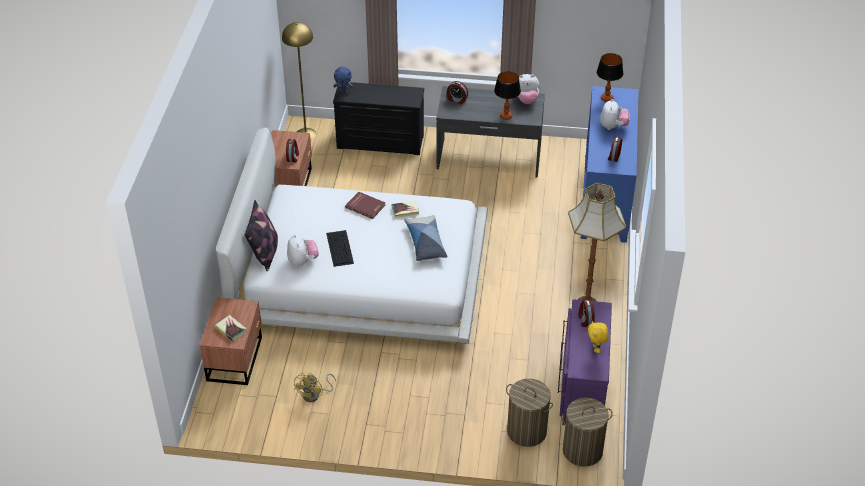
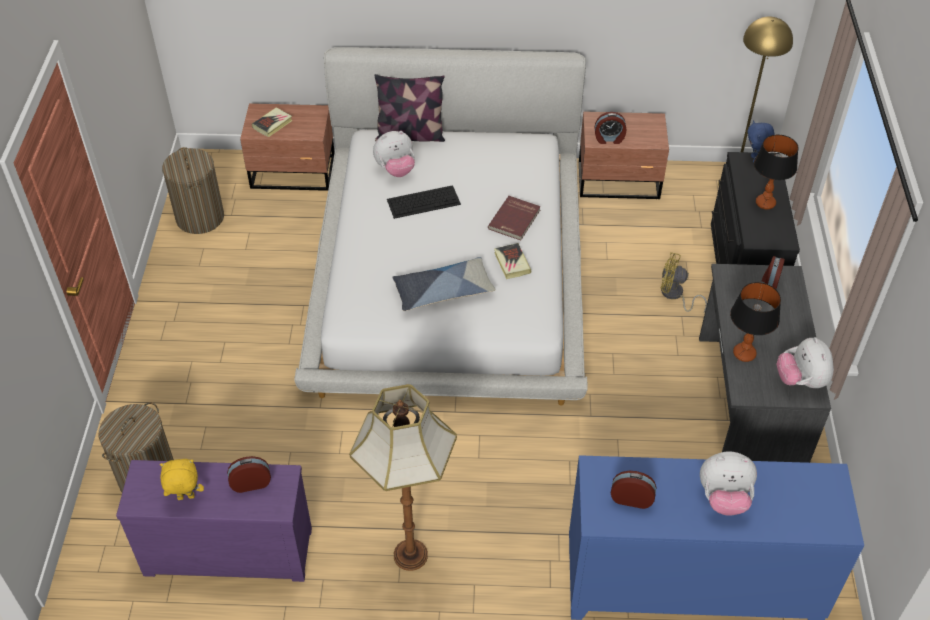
camera: 85 degrees right, 5 degrees up
yellow fan [294,373,336,402] -> yellow fan moved to [661,252,707,313]
laundry basket [562,397,613,467] -> laundry basket moved to [162,147,224,234]
table lamp [597,53,623,102] -> table lamp moved to [754,135,799,209]

